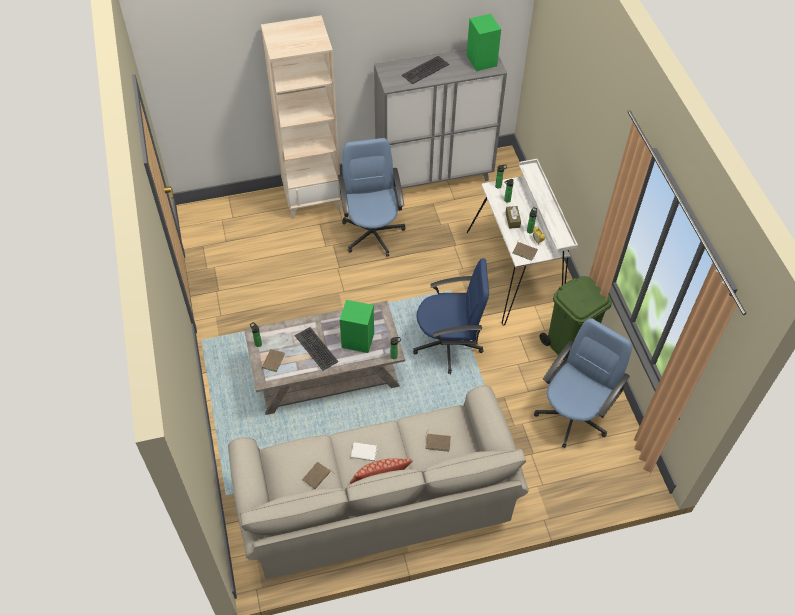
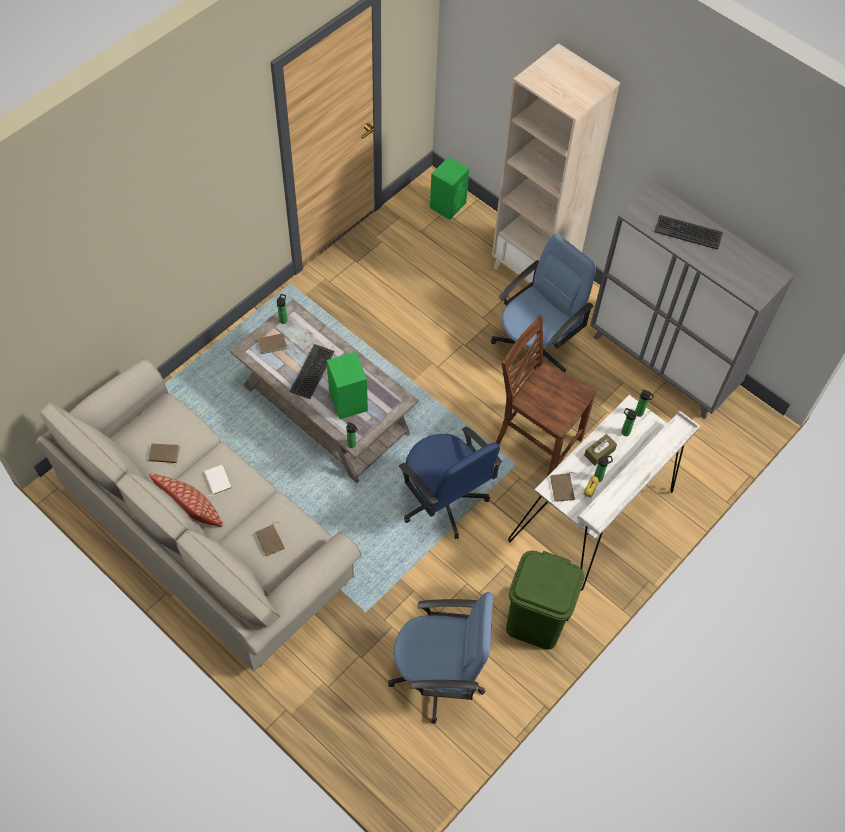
camera: 55 degrees right, 5 degrees up
green speaker [466,14,501,71] -> green speaker moved to [430,157,469,220]
none -> brown chair [496,315,596,477]

